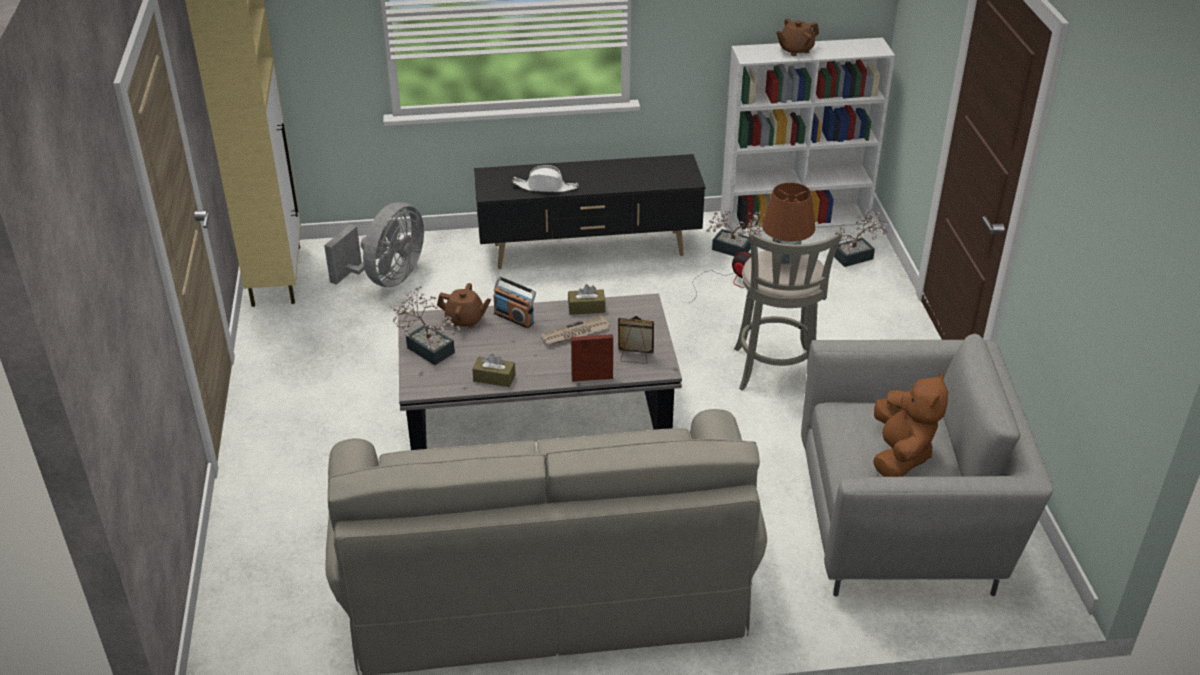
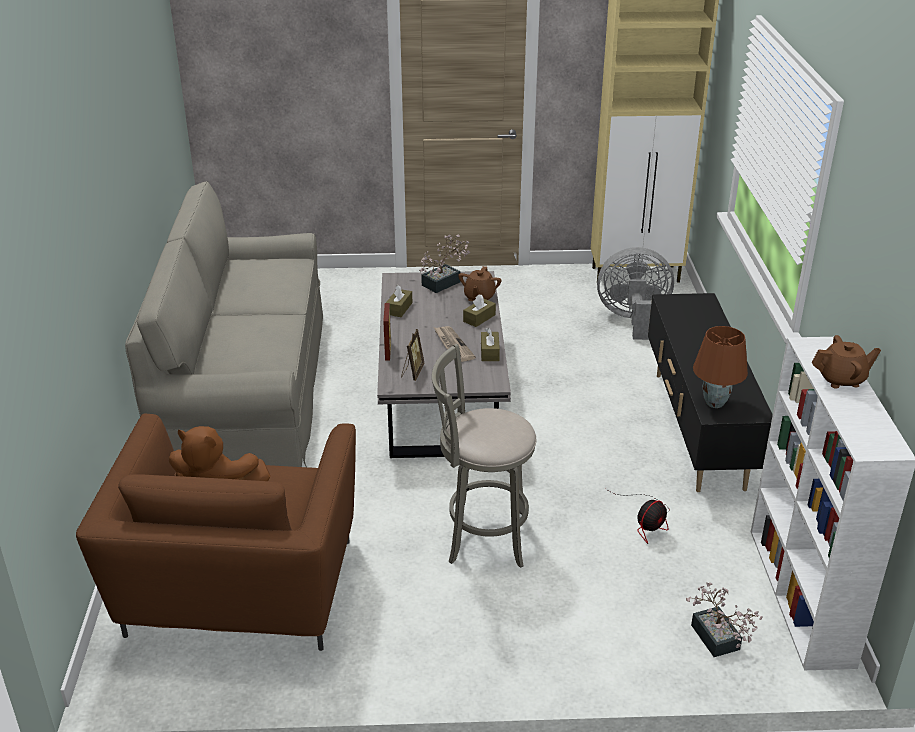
camera: 95 degrees right, 5 degrees down
grey fan [324,202,424,287] -> grey fan turned 150 degrees clockwise [597,247,674,340]
radio [493,277,536,328] -> brown tissue box [463,294,496,327]
white hat [512,165,579,192] -> none
potted plant [706,211,765,256] -> none
brown table lamp [762,183,815,264] -> brown table lamp moved to [693,326,748,408]
brown teapot [776,18,819,56] -> brown teapot turned 105 degrees clockwise [812,335,881,388]
grey armchair [801,334,1053,597] -> brown armchair [76,414,356,651]

